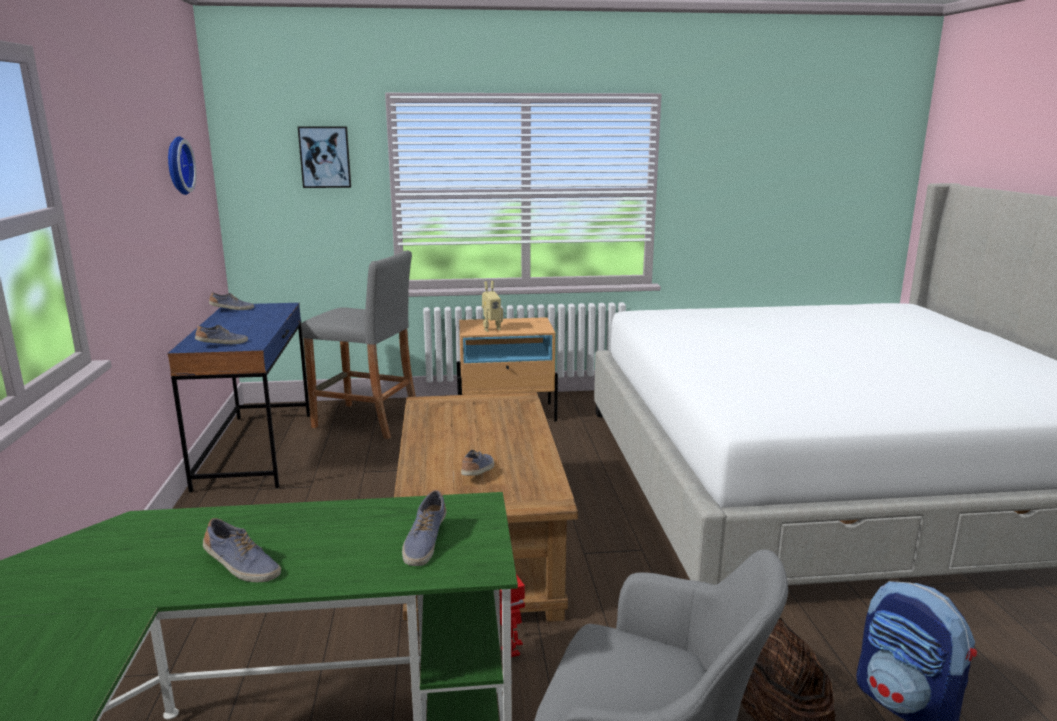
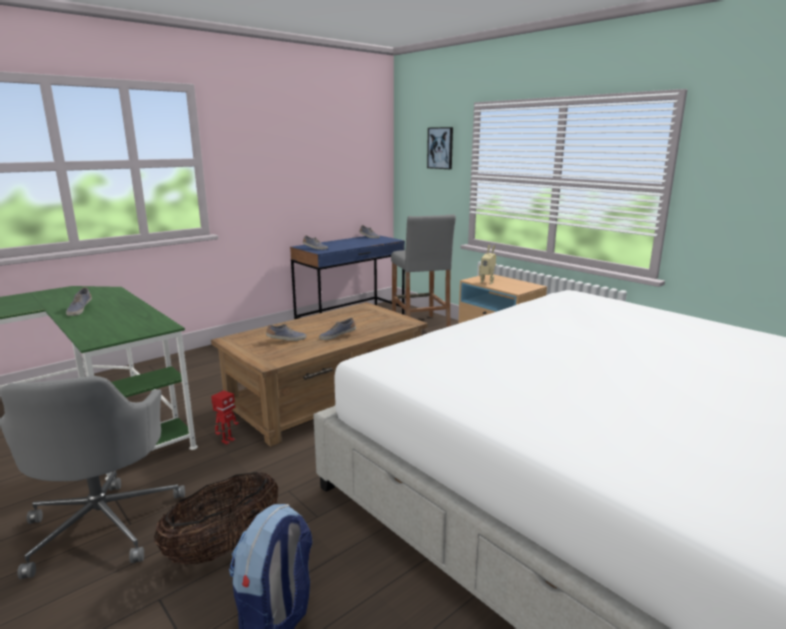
camera: 55 degrees right, 0 degrees up
wall clock [168,136,196,195] -> none
shoe [402,490,446,566] -> shoe moved to [319,318,356,340]

